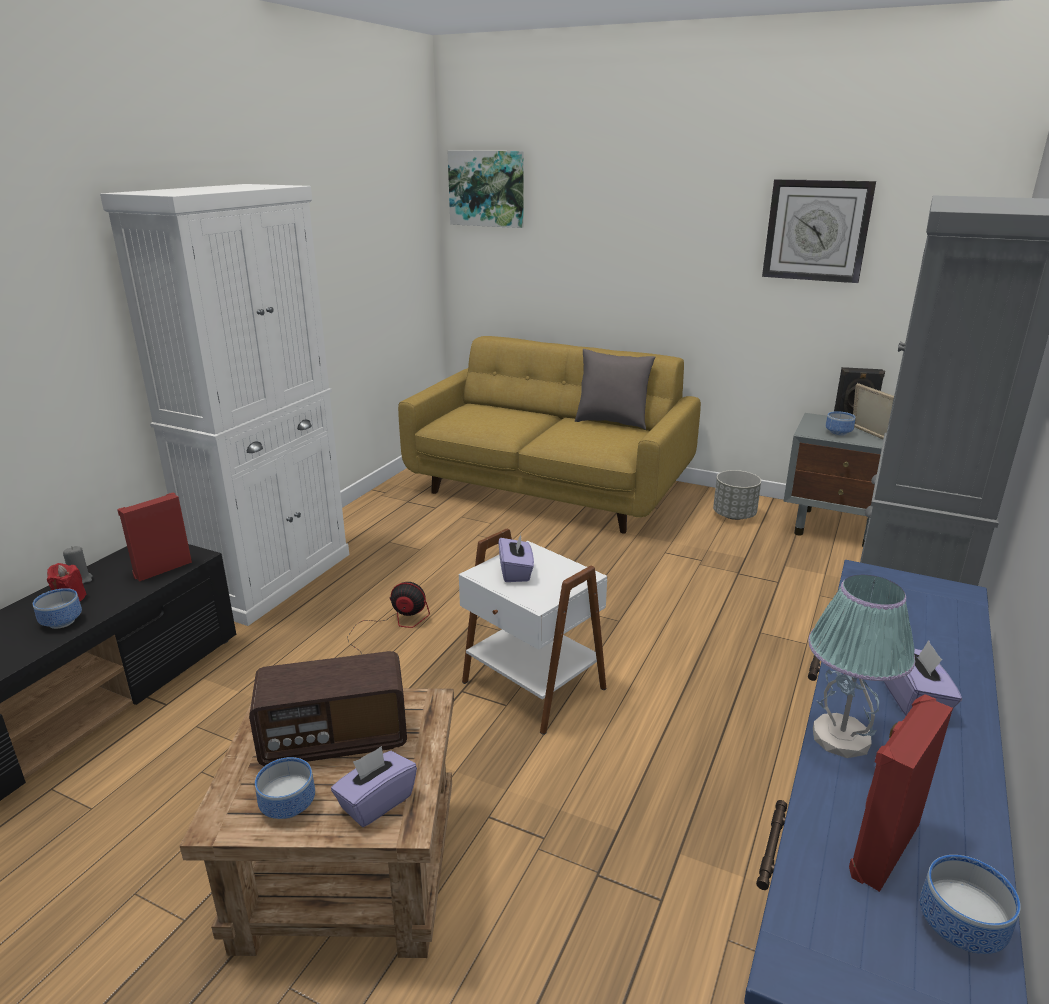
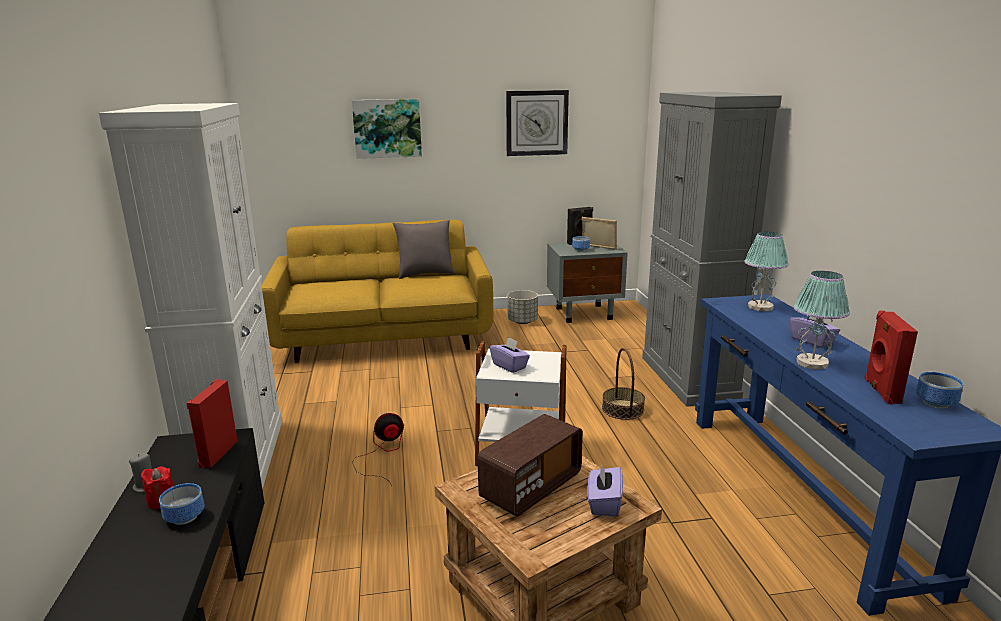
camera: 35 degrees left, 5 degrees down
bowl [255,757,315,819] -> none
picture [448,150,524,228] -> picture moved to [352,99,422,159]
none -> basket [602,348,645,420]
none -> table lamp [744,232,789,312]

